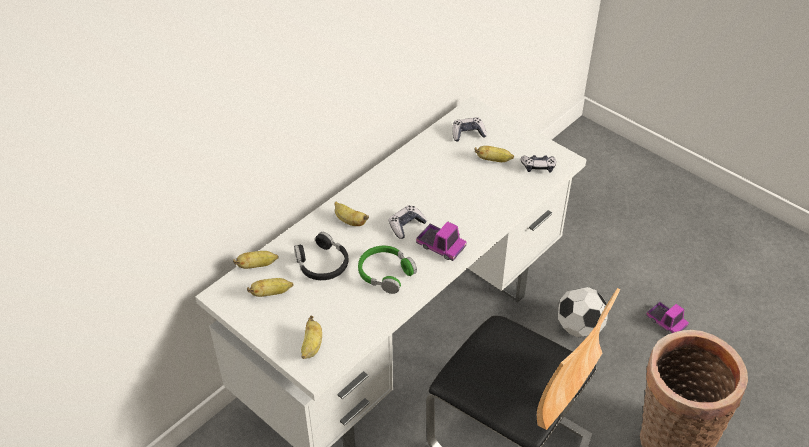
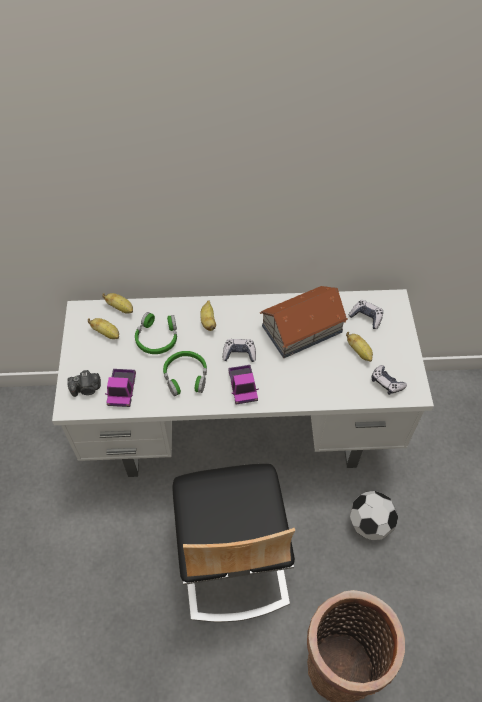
camera: 45 degrees right, 10 degrees up
black headphones [294,232,348,280] -> green headphones [135,312,177,354]
banana [301,316,322,359] -> camera [67,370,101,397]
toy truck [646,302,689,334] -> toy truck moved to [105,369,136,407]
none -> toy house [260,286,348,358]

